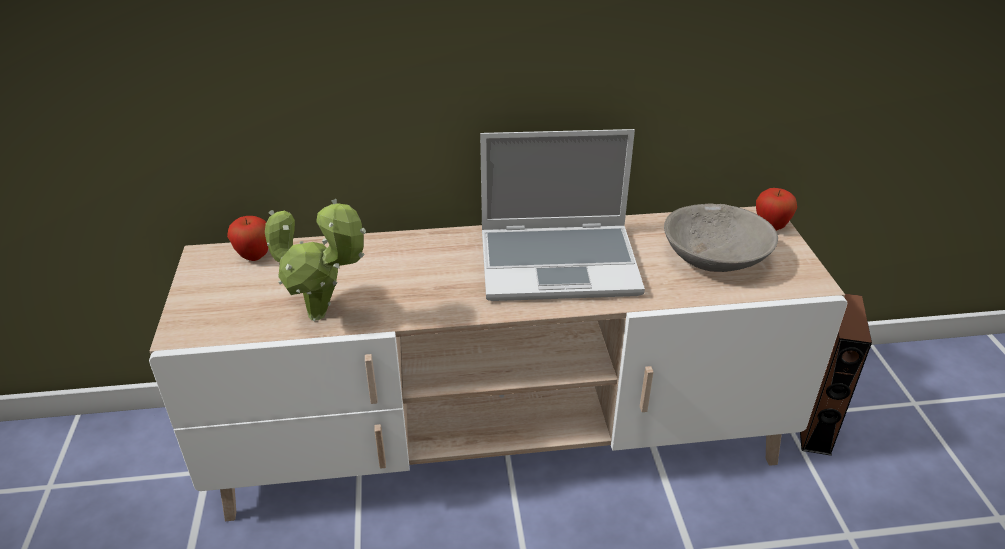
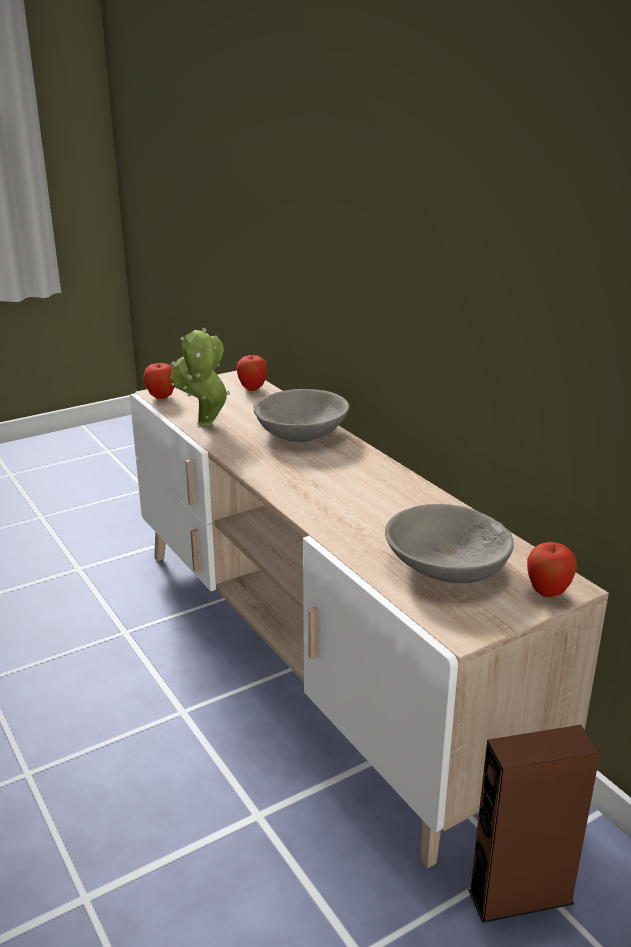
camera: 65 degrees right, 10 degrees down
laptop [480,129,645,301] -> none
none -> apple [143,363,174,399]
none -> grey bowl [254,389,349,442]

